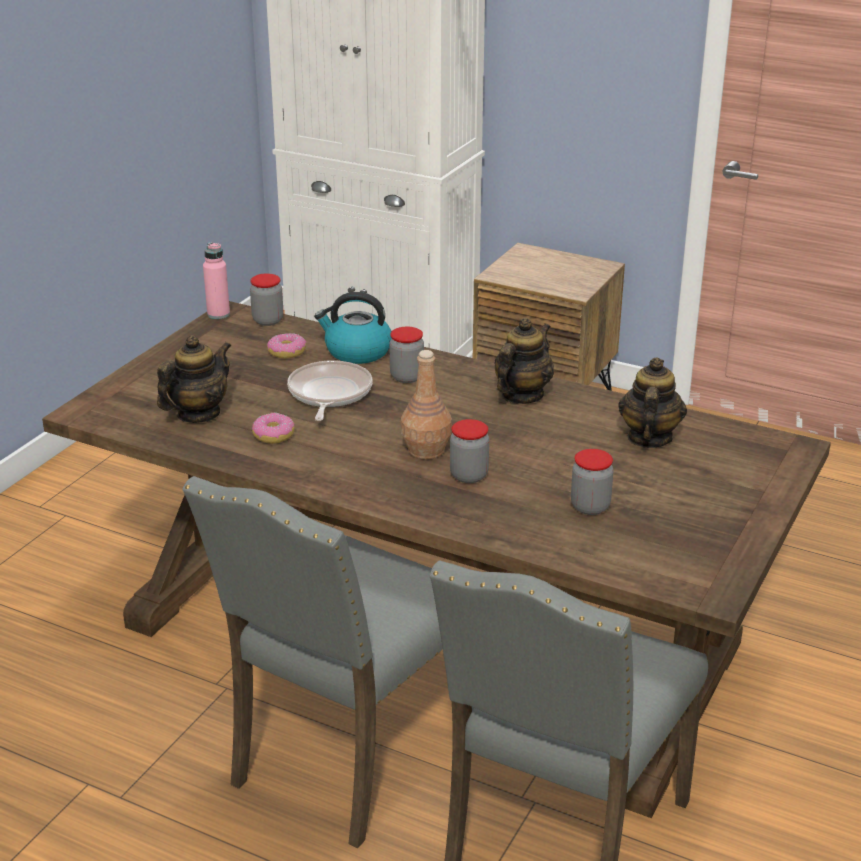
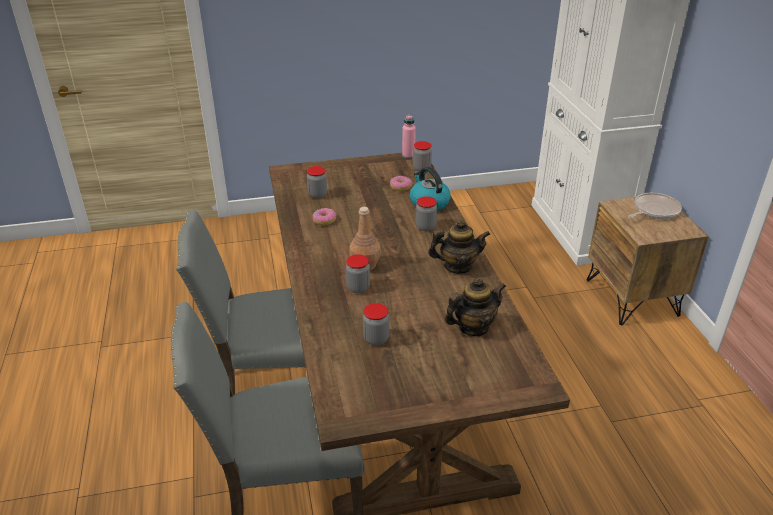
camera: 50 degrees right, 5 degrees up
teapot [157,335,231,423] -> jar [307,166,327,199]
frying pan [287,360,372,421] -> frying pan moved to [628,193,682,219]

